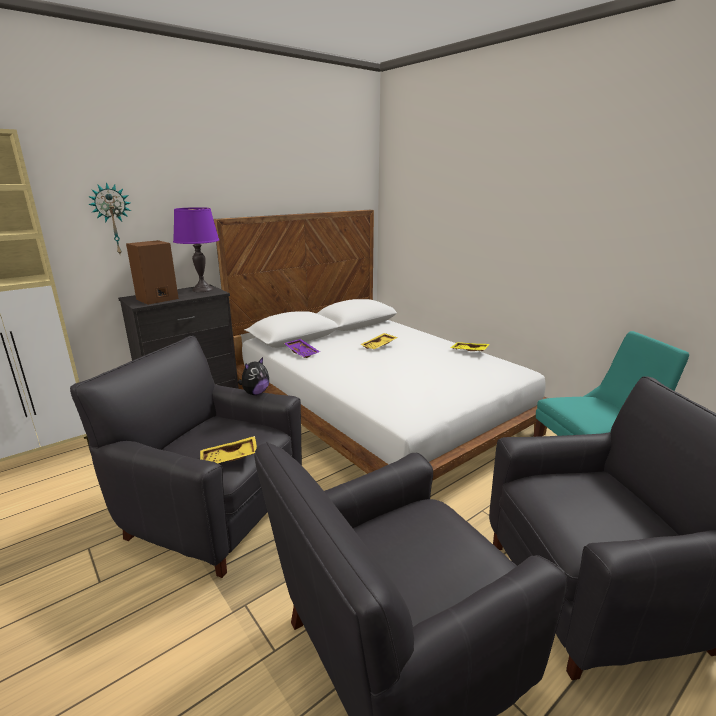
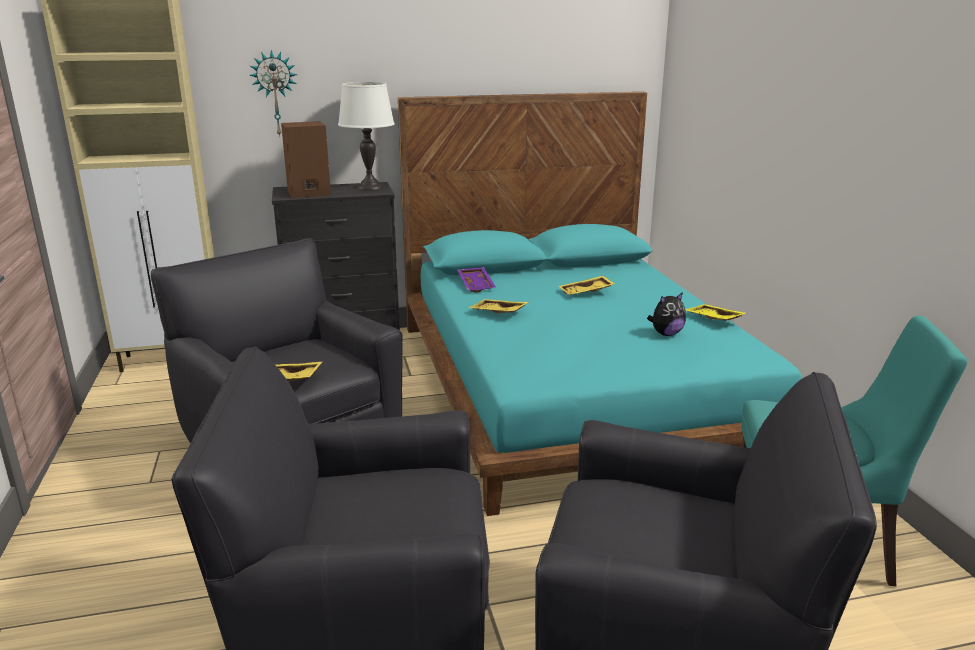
camera: 25 degrees right, 0 degrees up
purple table lamp [173,207,219,292] -> white table lamp [338,82,395,190]
white bed [214,210,547,481] -> turquoise bed [398,92,802,516]
plush toy [238,357,269,395] -> plush toy moved to [647,292,686,336]
none -> yellow tray [468,299,529,313]

